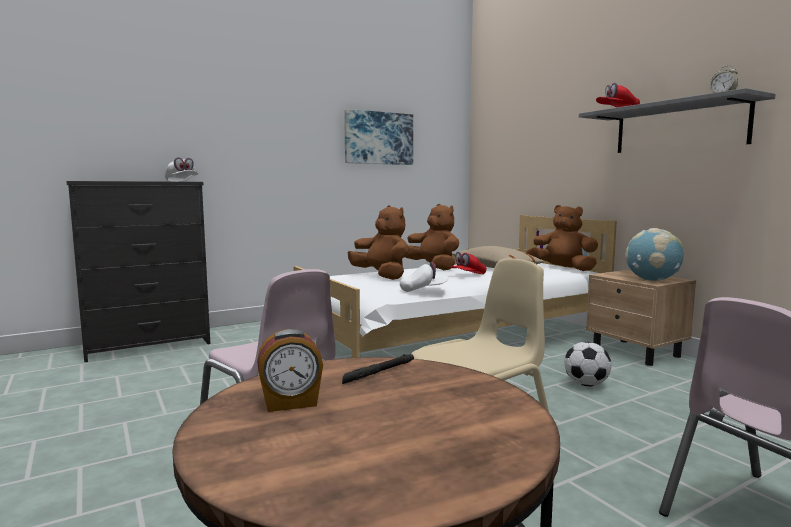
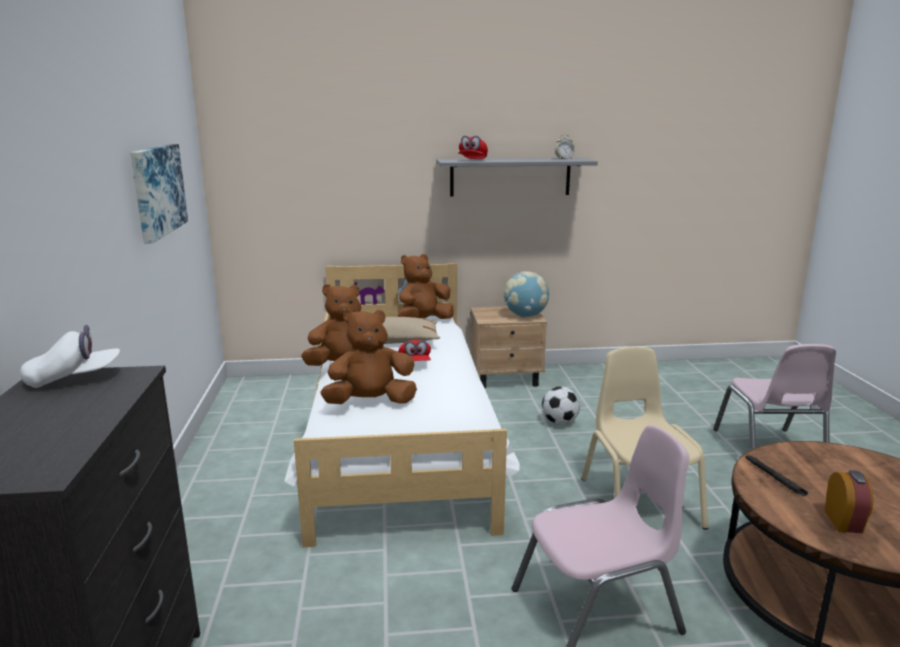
camera: 65 degrees left, 10 degrees up
white cap [400,262,448,292] -> none

